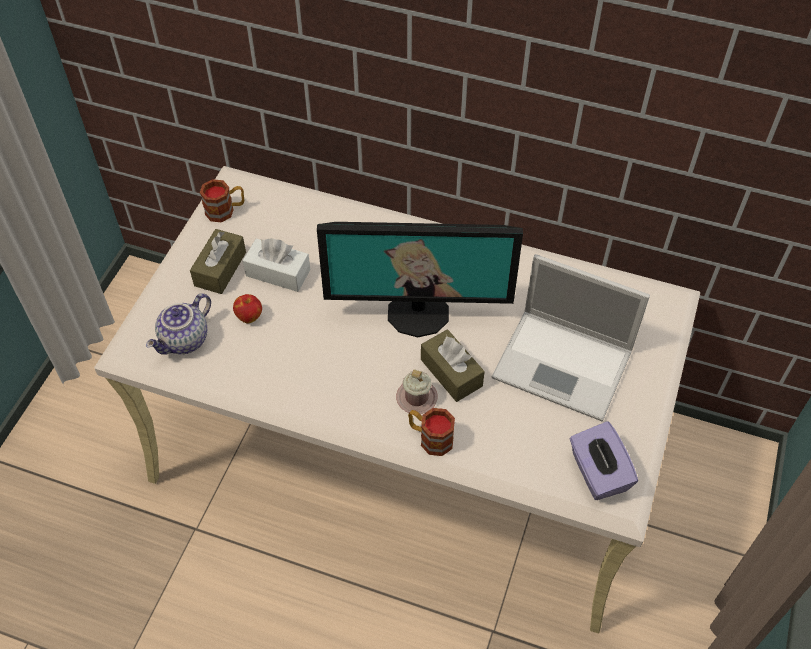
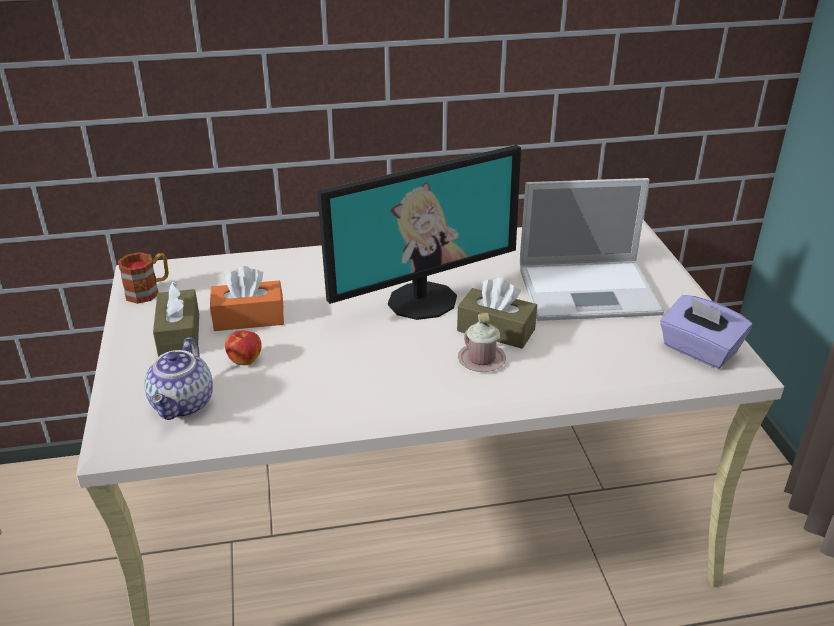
camera: 30 degrees left, 20 degrees down
white tissue box [243,238,310,292] -> orange tissue box [210,266,284,331]
mug [408,408,455,456] -> none

